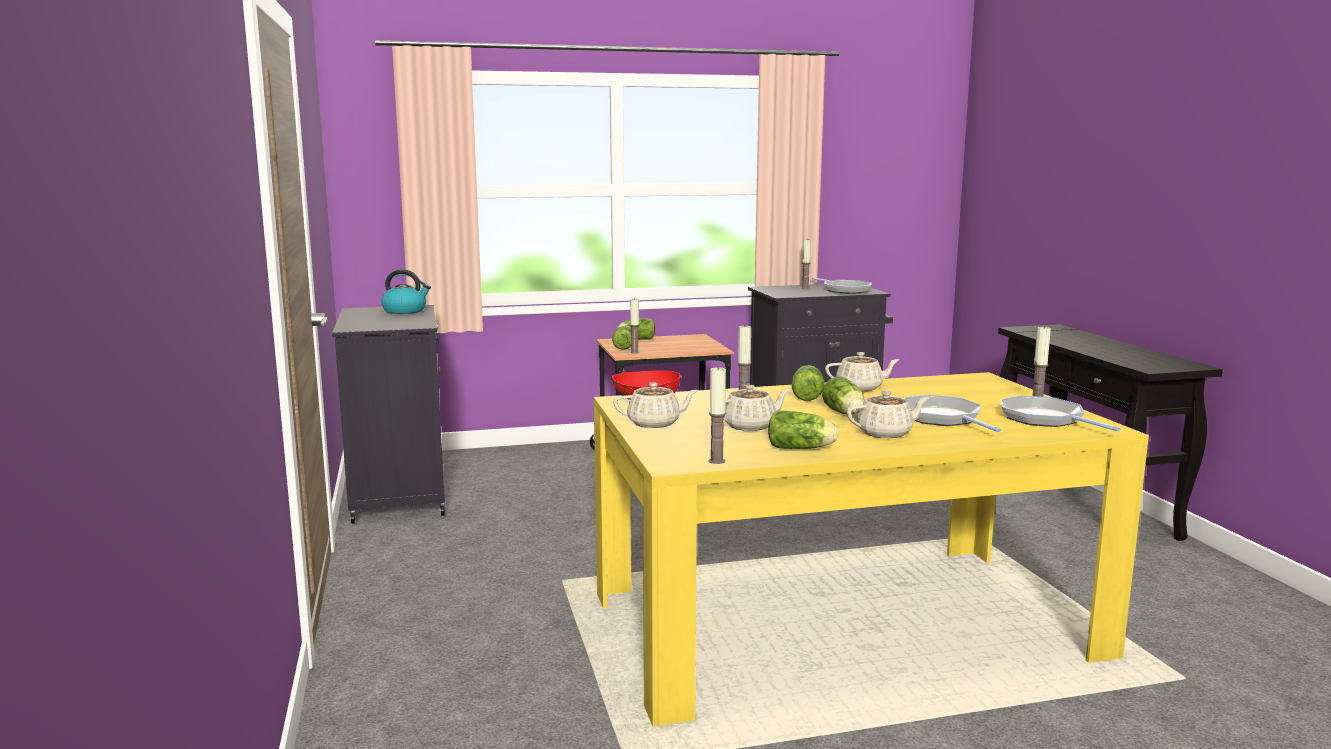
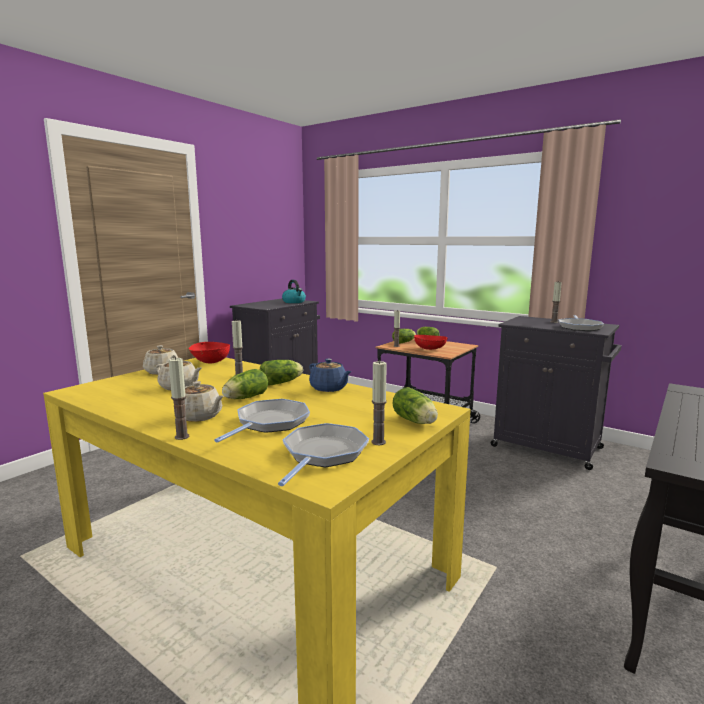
camera: 50 degrees right, 0 degrees up
candle [709,366,726,464] -> candle moved to [169,357,189,440]
lettuce [768,410,838,449] -> lettuce moved to [393,387,438,424]
beige teapot [825,352,900,391] -> blue teapot [309,359,352,392]
none -> red bowl [414,335,448,350]

